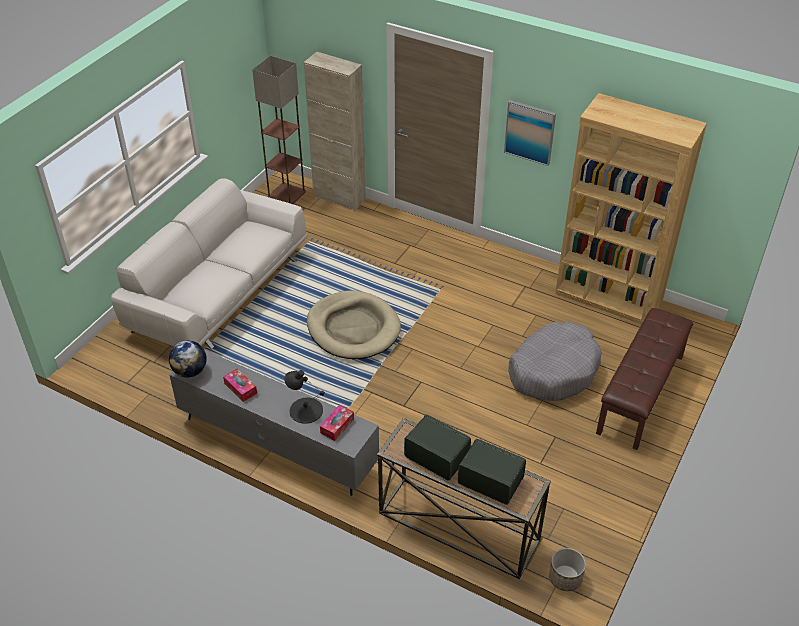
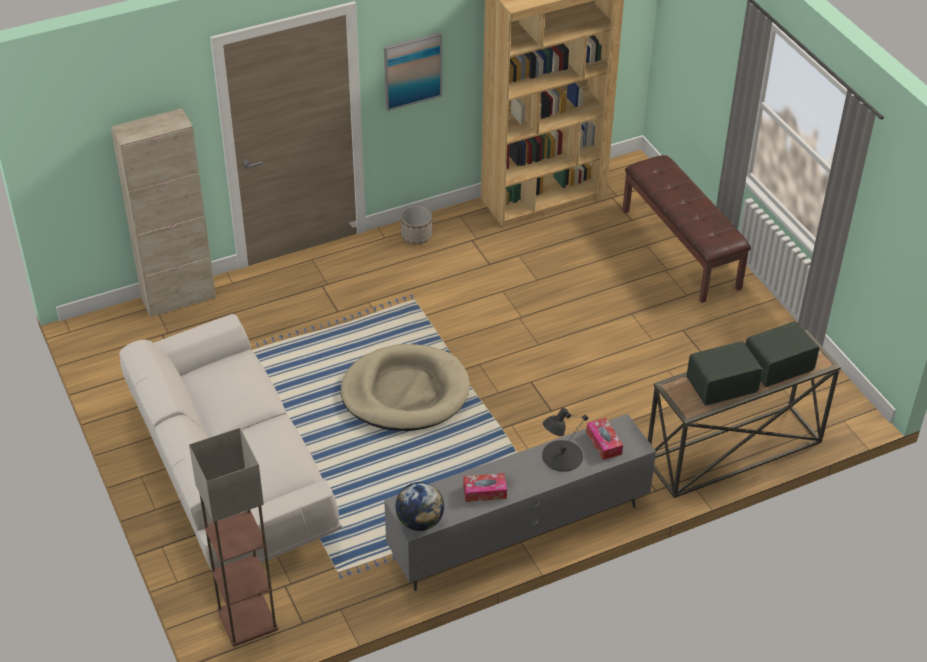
camera: 55 degrees left, 0 degrees up
floor lamp [252,55,306,204] -> floor lamp moved to [189,428,278,647]
grey dog bed [508,322,601,401] -> none
planter [549,548,586,591] -> planter moved to [401,206,432,244]

